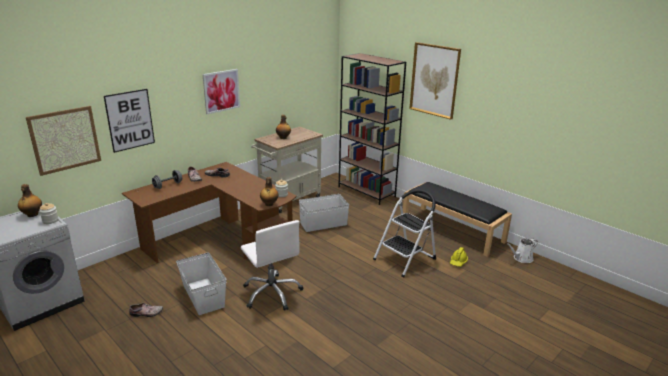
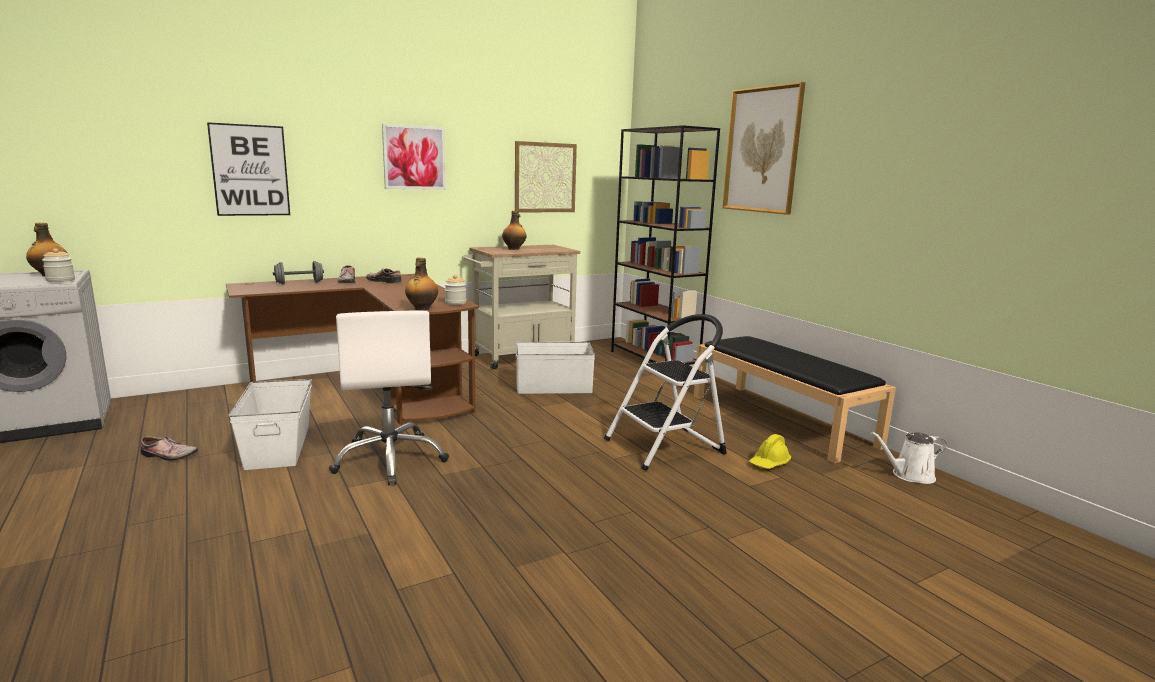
camera: 15 degrees right, 10 degrees down
picture [26,106,101,176] -> picture moved to [515,141,577,213]

